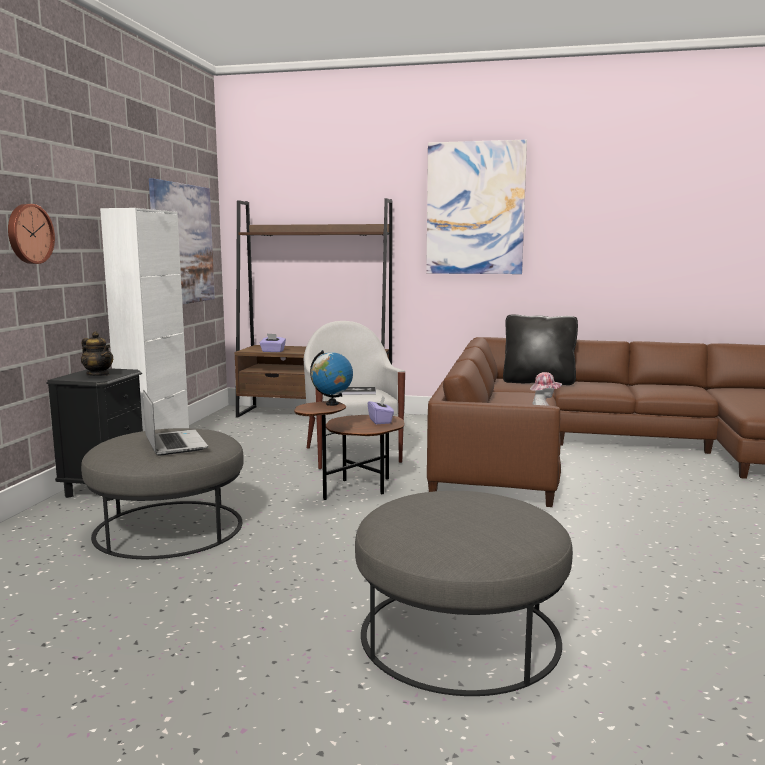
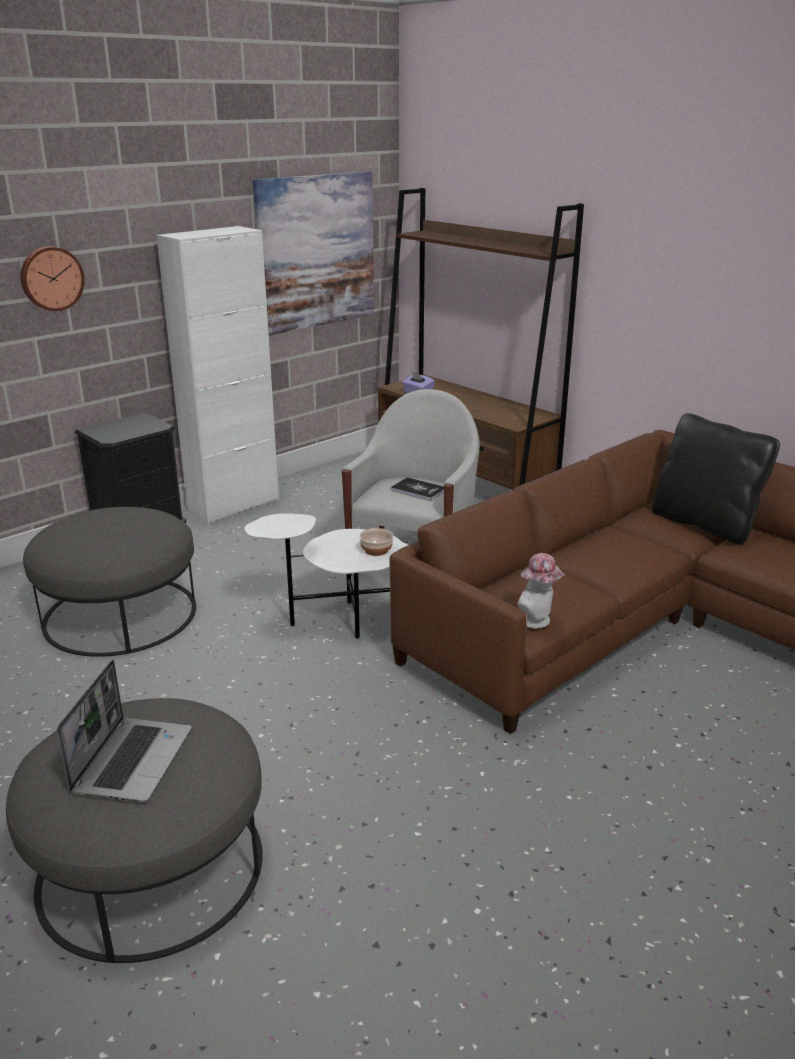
camera: 35 degrees right, 15 degrees up
teapot [81,332,113,376] -> none
laptop [143,390,208,456] -> laptop moved to [57,660,192,802]
brown side table [294,401,404,500] -> white side table [244,513,408,639]
globe [310,350,353,406] -> none
purple tissue box [368,396,394,424] -> bowl [359,528,394,556]
picture [426,140,527,274] -> none

